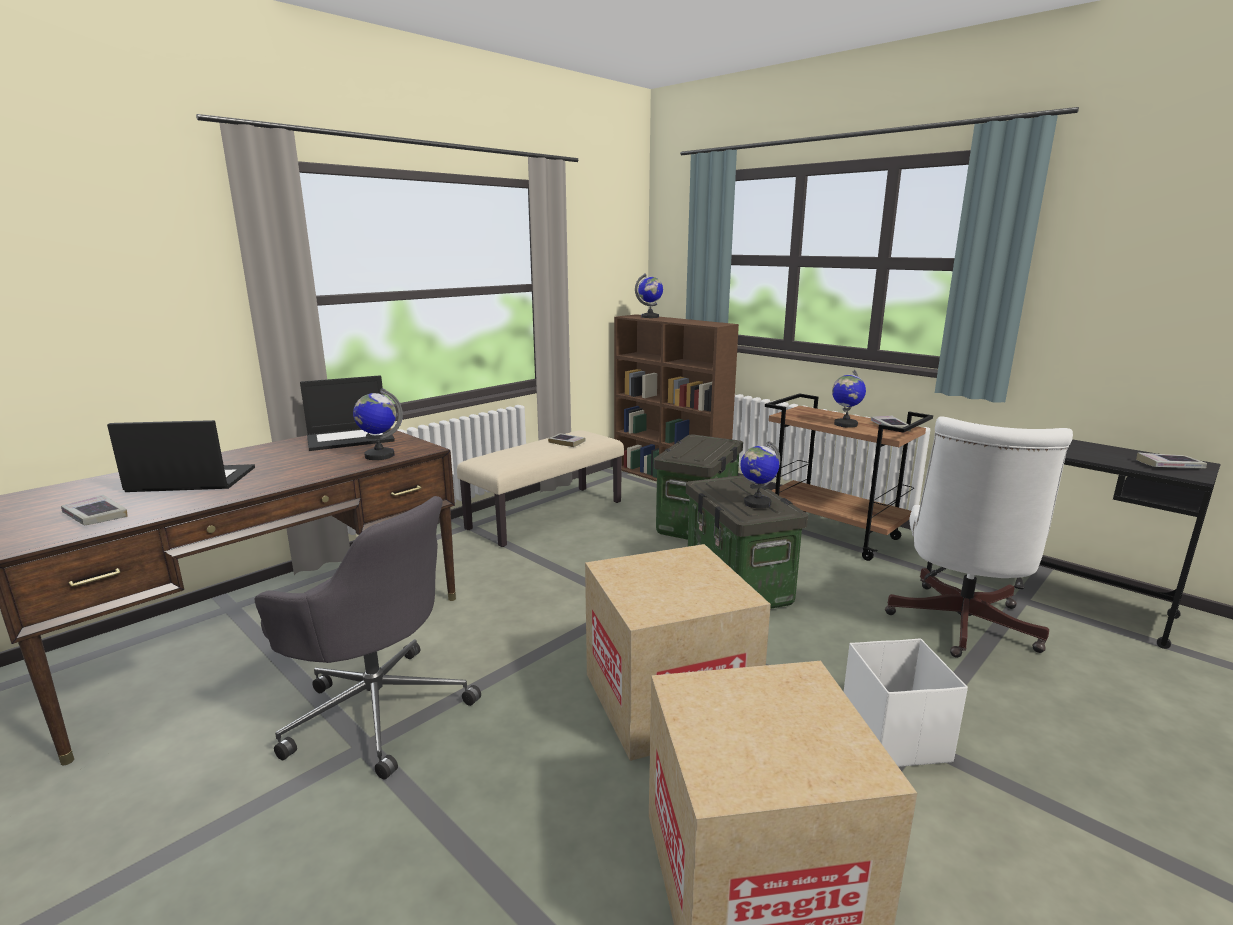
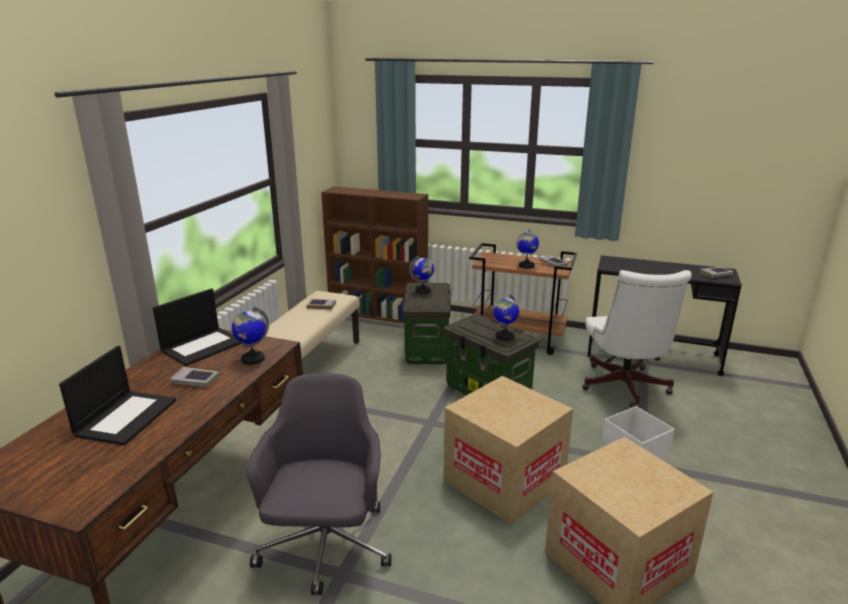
camera: 25 degrees left, 5 degrees up
book [61,495,128,525] -> book moved to [170,367,219,387]
laptop [107,420,255,492] -> laptop turned 135 degrees clockwise [59,346,176,445]
grey office chair [255,496,481,780] -> grey office chair turned 90 degrees counterclockwise [246,373,391,595]
globe [635,273,663,318] -> globe moved to [409,256,434,294]

